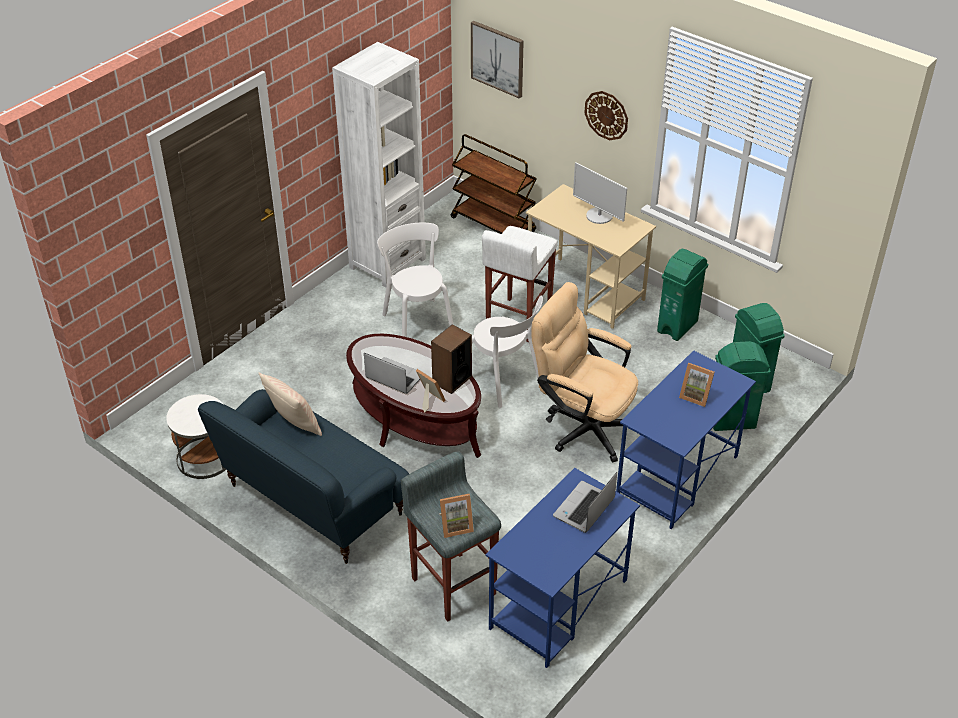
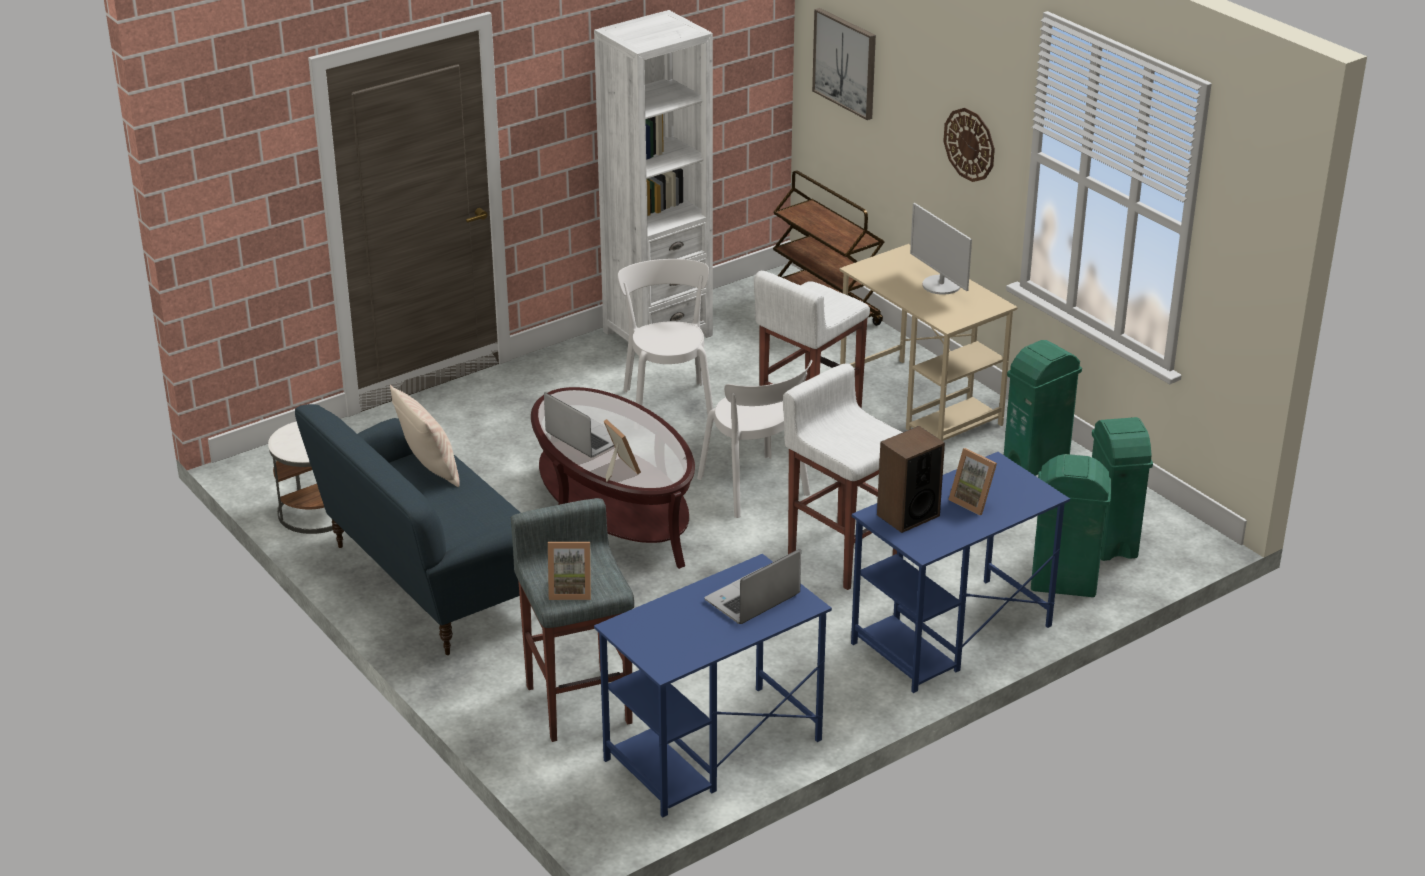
camera: 15 degrees right, 10 degrees down
speaker [431,324,472,394] -> speaker moved to [877,426,945,533]
beige office chair [532,282,638,462] -> white stool [783,363,903,590]

